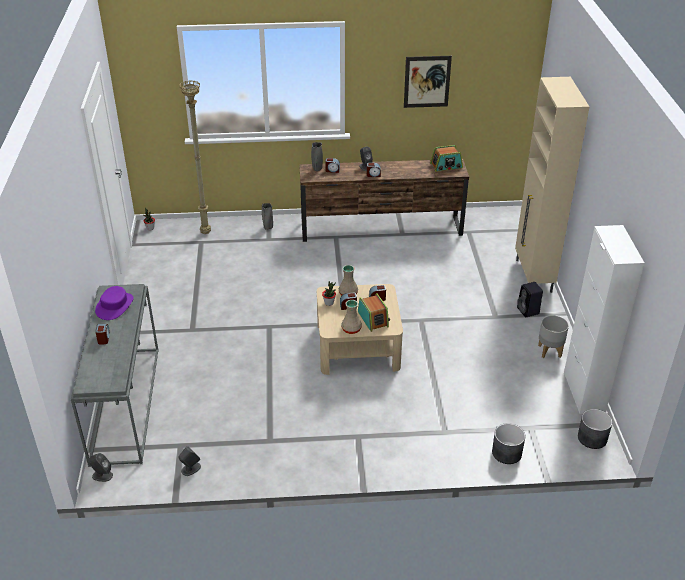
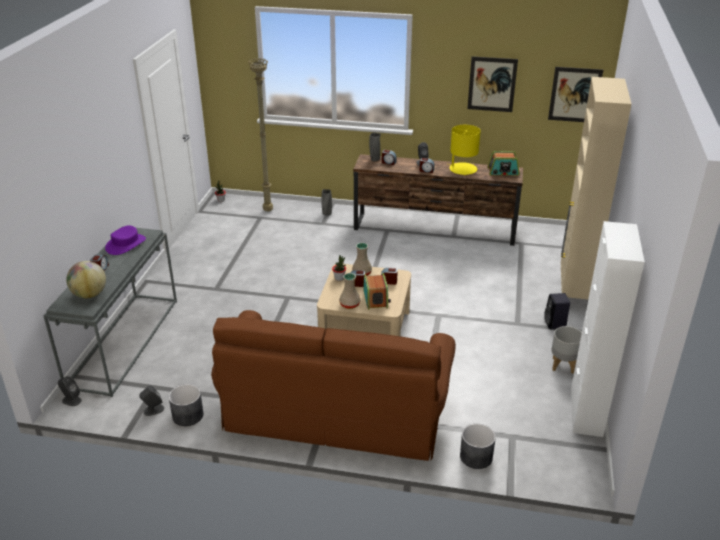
camera: 15 degrees right, 5 degrees down
grey planter [578,409,612,449] -> grey planter moved to [169,384,204,426]
none -> globe [66,261,106,298]
none -> brown sofa [211,310,456,461]
none -> yellow table lamp [449,125,481,176]
none -> picture [548,67,603,122]

